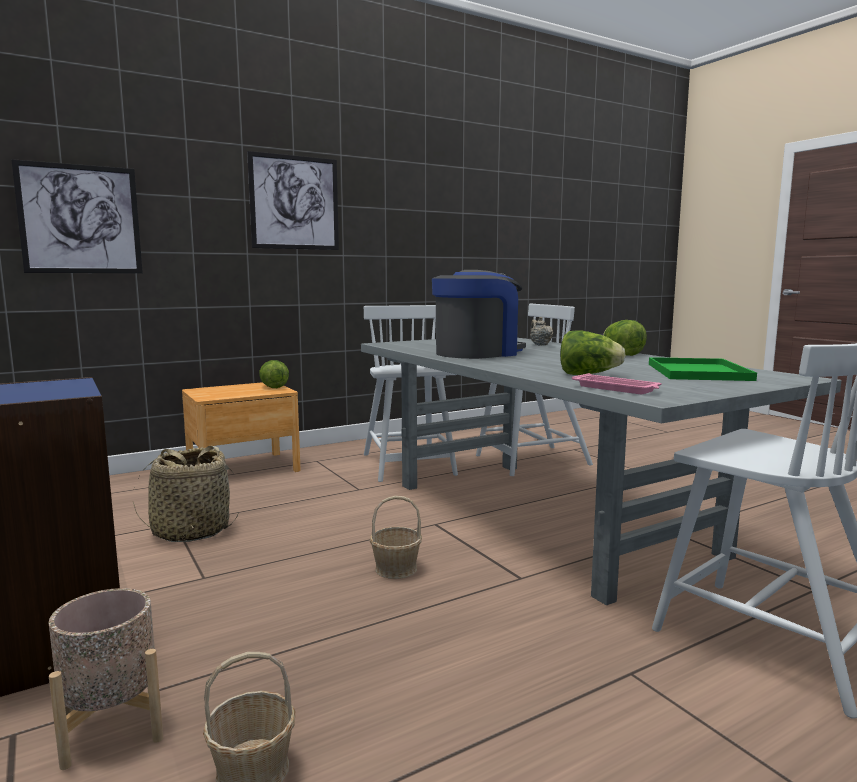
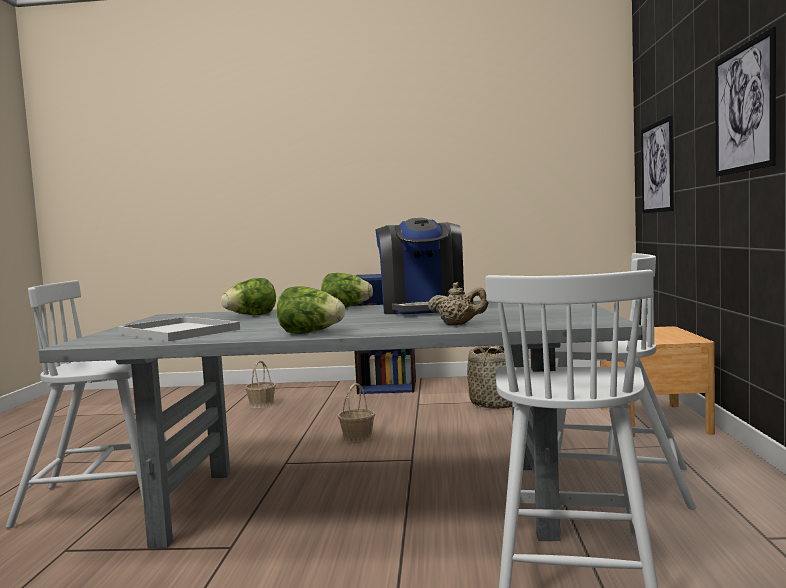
camera: 125 degrees right, 5 degrees down
beige planter [49,588,163,770] -> none
lettuce [259,360,289,388] -> lettuce moved to [321,273,373,308]
pink tray [572,373,662,394] -> none
green tray [649,357,757,381] -> white tray [118,317,240,342]

